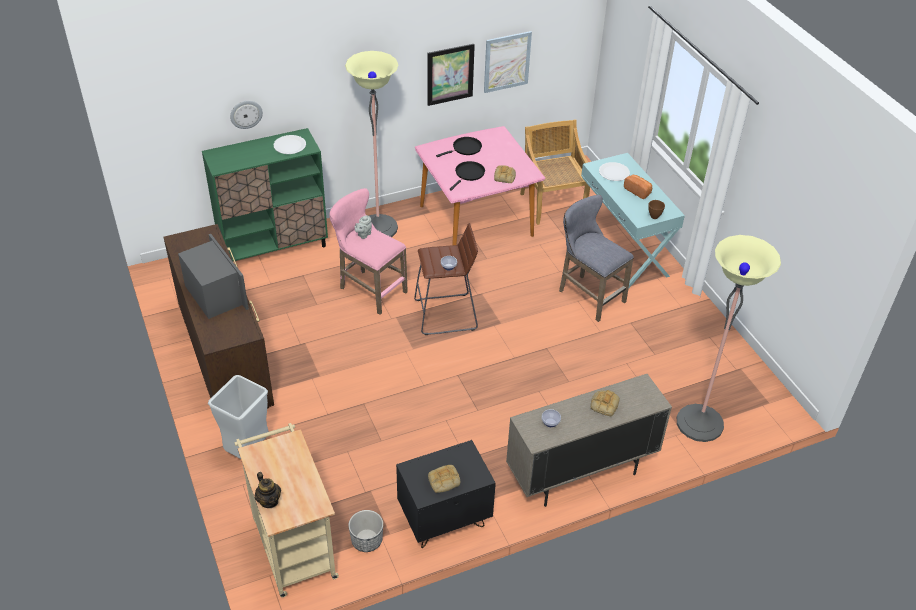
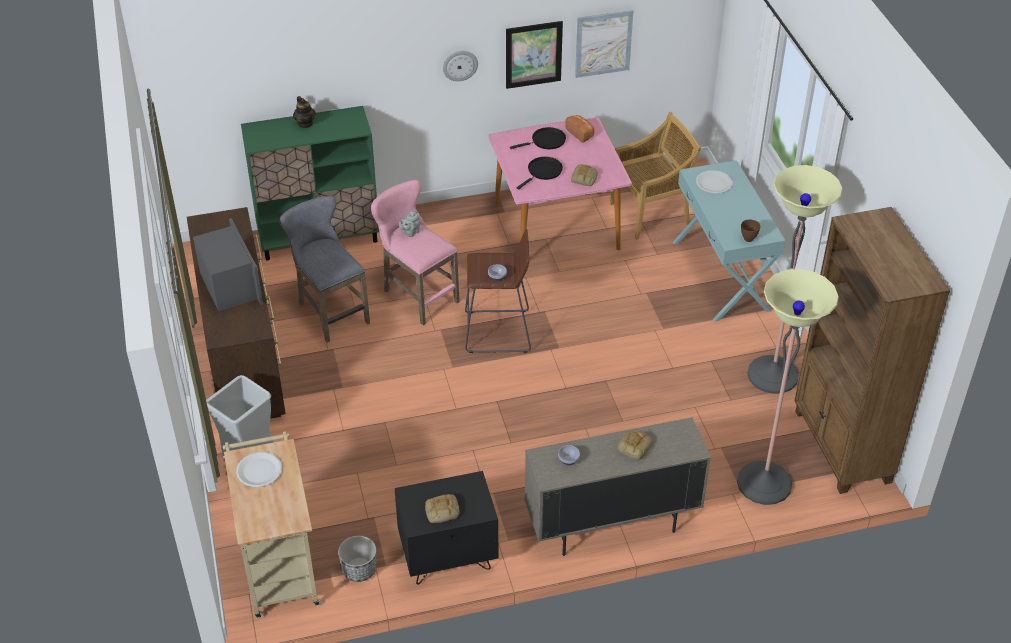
camera: 10 degrees right, 0 degrees up
wall clock [230,101,263,129] -> wall clock moved to [443,51,478,81]
teapot [255,472,281,508] -> teapot moved to [293,96,316,128]
white plate [274,135,306,154] -> white plate moved to [236,452,282,487]
floor lamp [345,51,398,237] -> floor lamp moved to [747,165,843,394]
beige chair [520,119,590,225] -> beige chair turned 75 degrees clockwise [610,112,701,240]
grey stool [559,195,634,322] -> grey stool moved to [279,196,370,343]
bread [624,175,652,199] -> bread moved to [565,115,594,142]
none -> brown bookcase [794,207,950,494]

